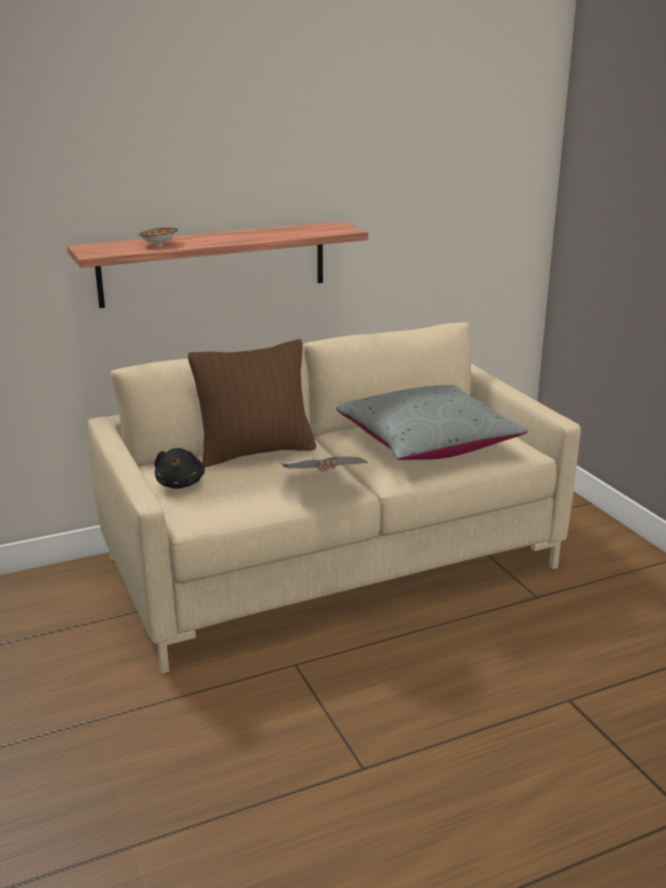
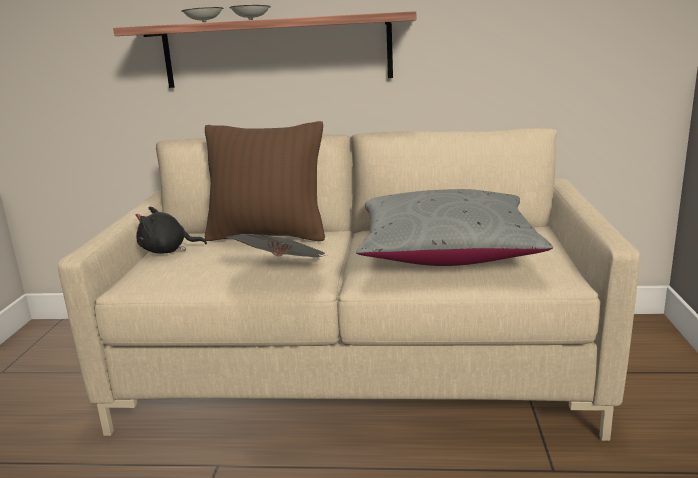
camera: 30 degrees right, 5 degrees down
black plush toy [155,448,205,489] -> black plush toy turned 60 degrees clockwise [135,207,207,254]
none -> bowl [229,5,271,20]

